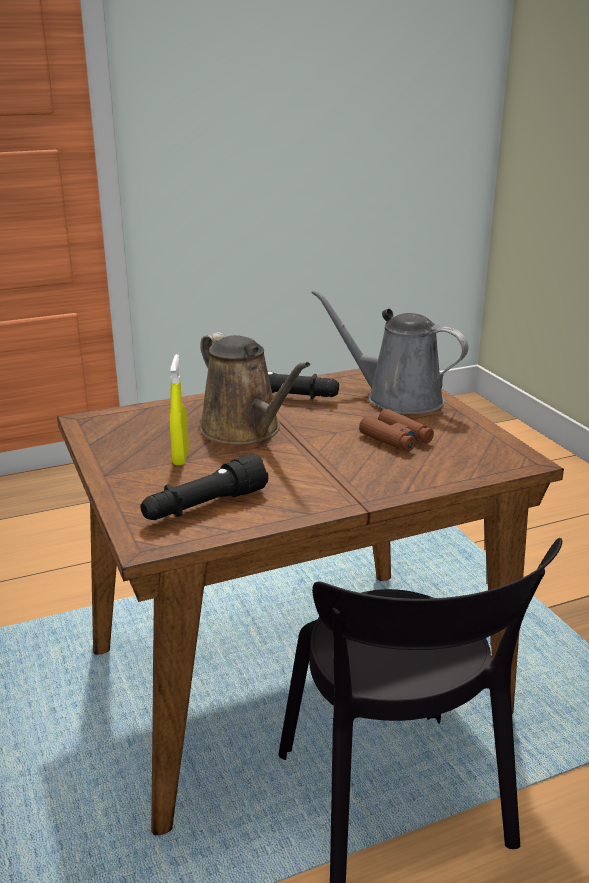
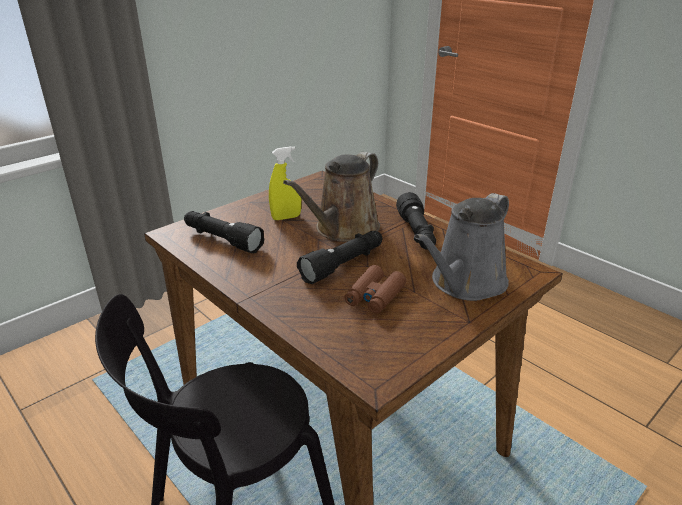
camera: 70 degrees right, 5 degrees up
grey watering can [311,290,468,414] -> grey watering can turned 150 degrees counterclockwise [414,193,509,301]
none -> black flashlight [297,231,382,284]

